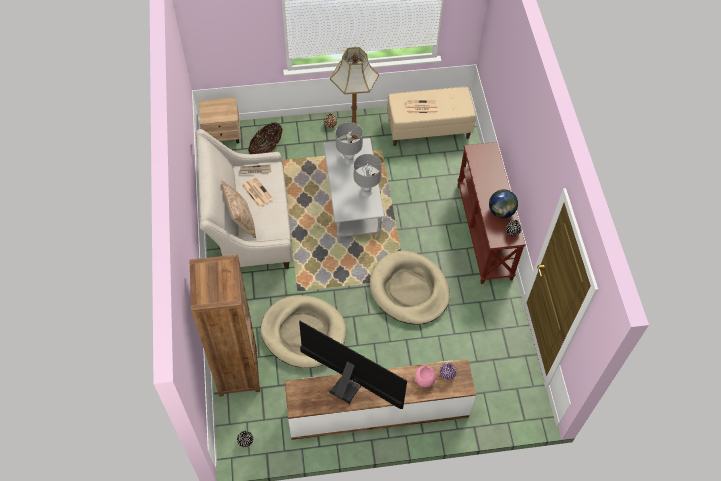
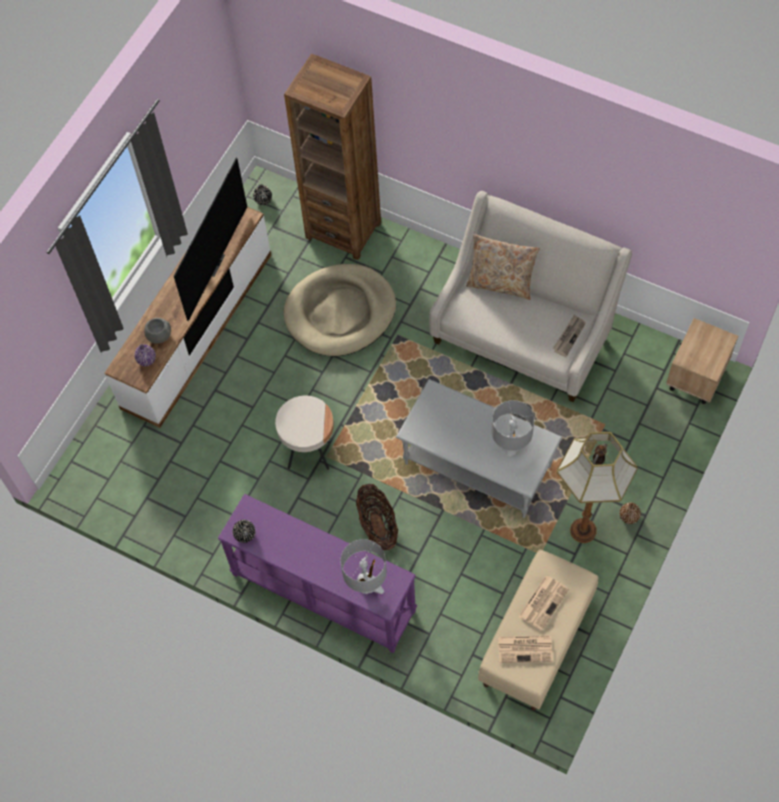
camera: 130 degrees right, 5 degrees up
newspaper [242,177,274,208] -> newspaper moved to [498,635,553,663]
basket [248,122,283,154] -> basket moved to [356,484,398,550]
television [299,321,407,409] -> television turned 45 degrees counterclockwise [174,158,247,321]
grey table lamp [354,154,382,197] -> grey table lamp moved to [340,539,387,594]
beige dog bed [370,251,450,325] -> beige side table [275,396,334,470]
pink bowl [415,366,436,387] -> grey bowl [144,318,171,343]
brown console table [457,142,526,284] -> purple console table [218,494,417,653]
globe [489,190,518,218] -> none

